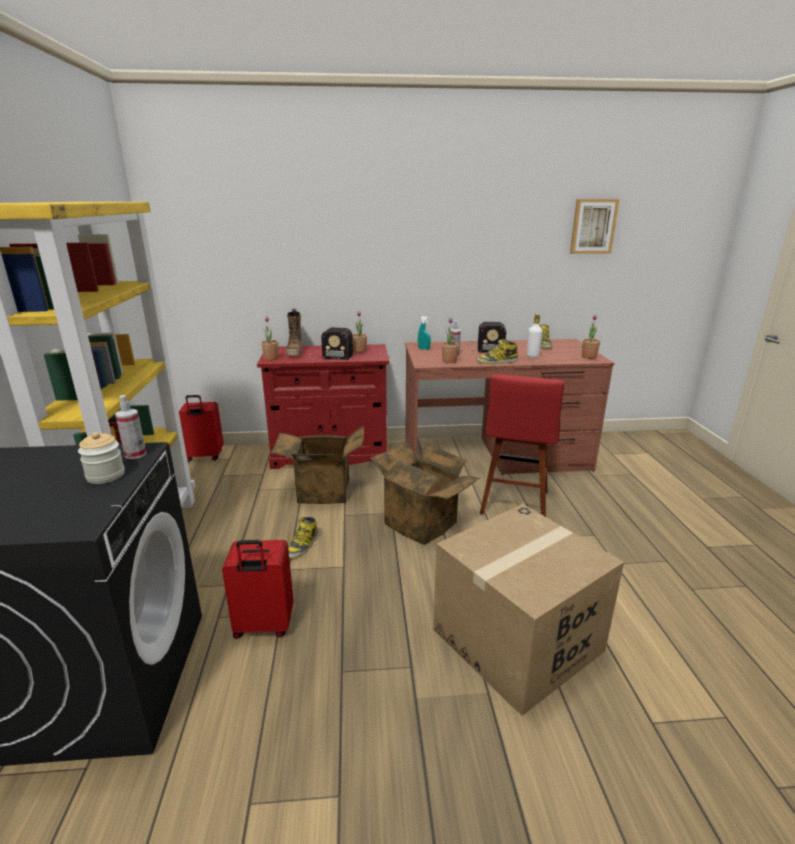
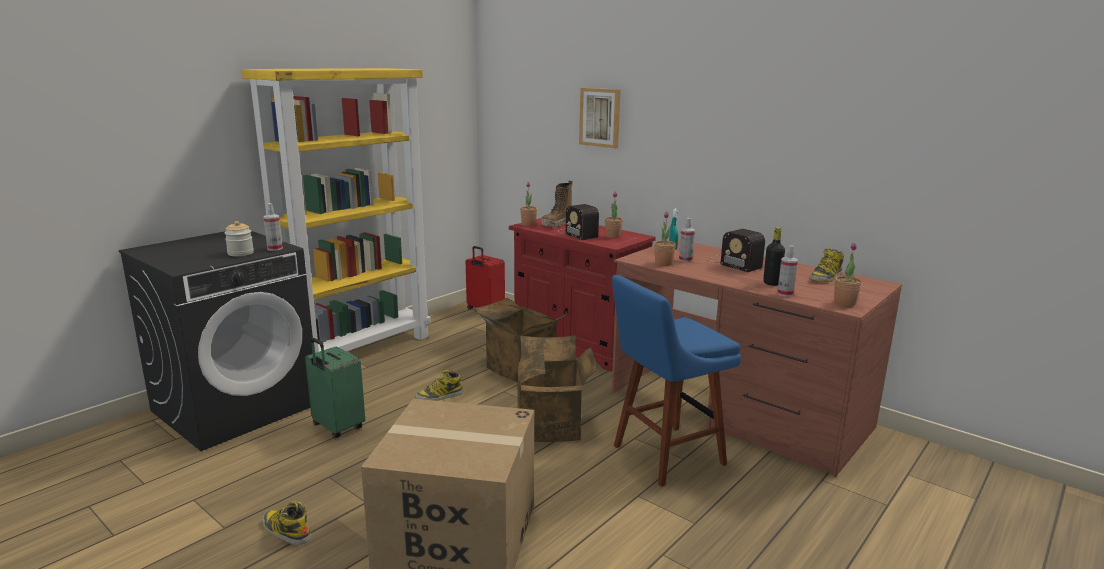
camera: 45 degrees right, 5 degrees down
red suitcase [222,540,294,639] -> green suitcase [305,338,365,438]
boot [476,339,518,364] -> boot moved to [262,501,311,545]
red stool [480,374,564,517] -> blue stool [612,275,741,487]
white bottle [527,314,543,358] -> black bottle [763,227,785,286]
picture [570,199,620,254] -> picture moved to [579,88,621,148]
none -> spray bottle [777,245,798,297]

